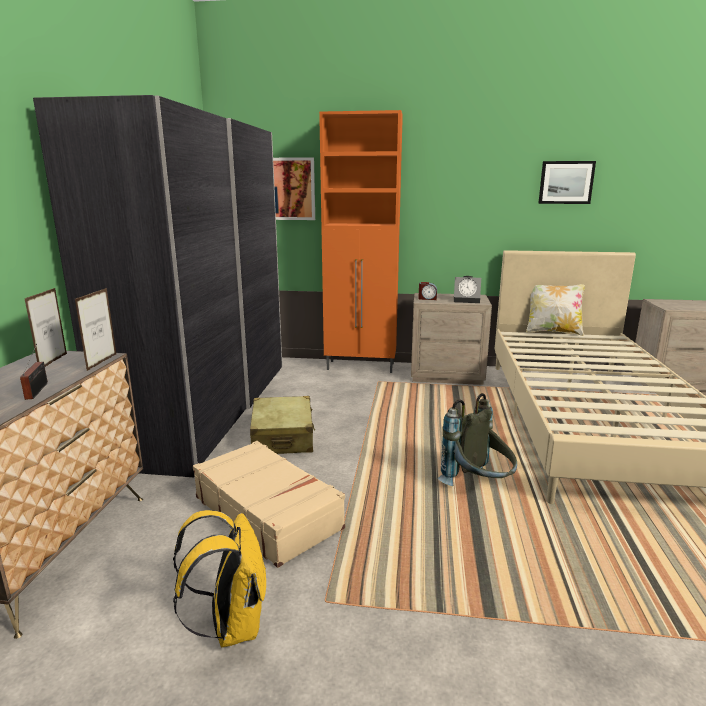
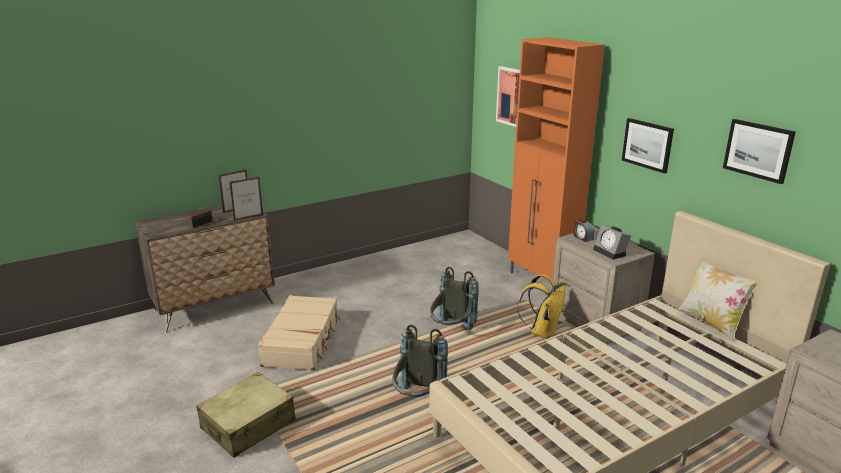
camera: 50 degrees right, 5 degrees up
grey wardrobe [33,95,282,477] -> none
yellow backpack [173,510,266,647] -> yellow backpack moved to [517,274,565,339]
beige suitcase [250,396,315,454] -> beige suitcase moved to [196,372,296,458]
none -> grey backpack [430,267,479,330]
none -> picture [622,118,674,174]

